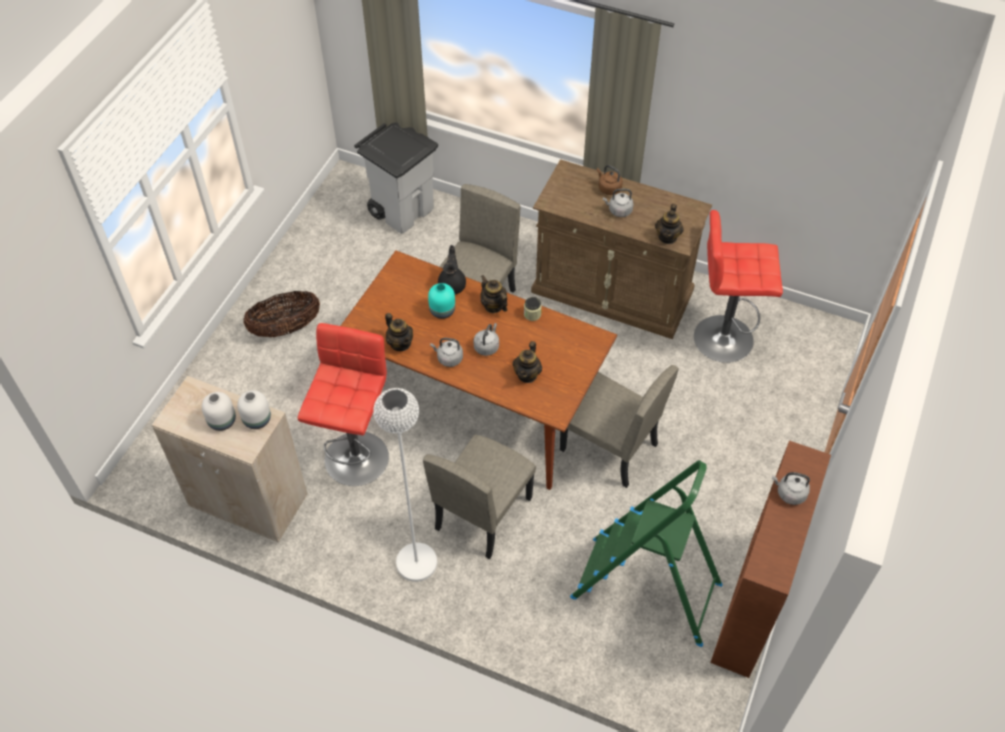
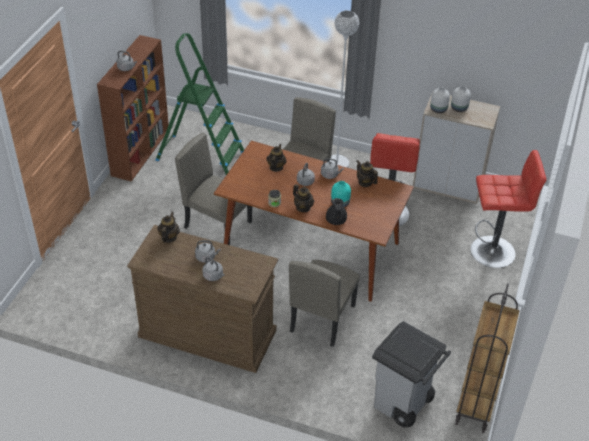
camera: 175 degrees right, 10 degrees down
basket [243,291,320,337] -> none
brown kettle [597,165,623,195] -> grey kettle [202,257,225,281]
red stool [694,210,783,363] -> red stool moved to [471,150,546,268]
none -> brown cart [455,284,520,433]

